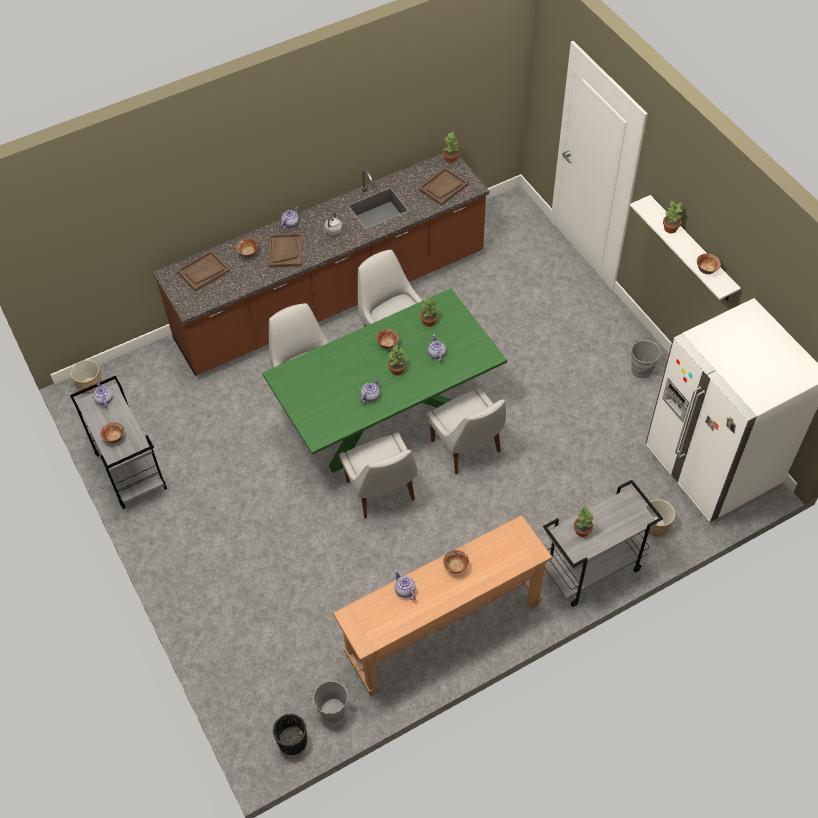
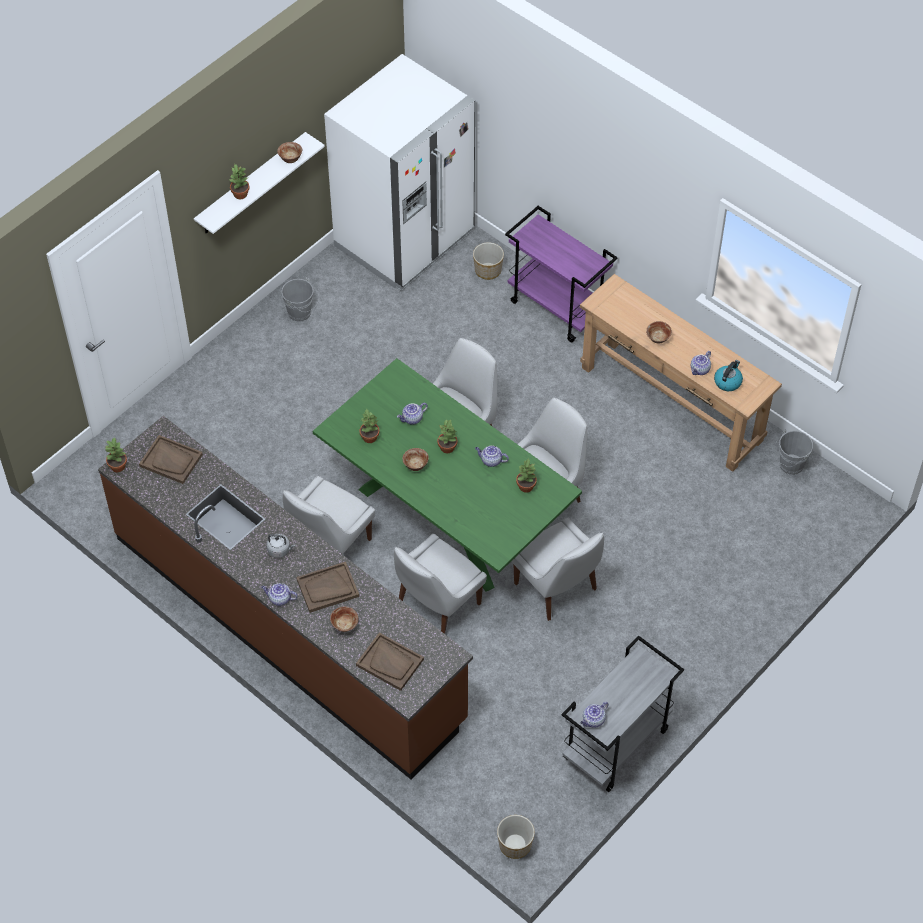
camera: 110 degrees left, 0 degrees up
bowl [100,422,125,443] -> none
black planter [273,714,307,755] -> none
grey cart [543,480,663,607] -> purple cart [505,206,618,343]
potted plant [573,506,594,537] -> potted plant moved to [516,459,537,493]
none -> white chair [512,517,604,621]
none -> kettle [714,360,743,391]

